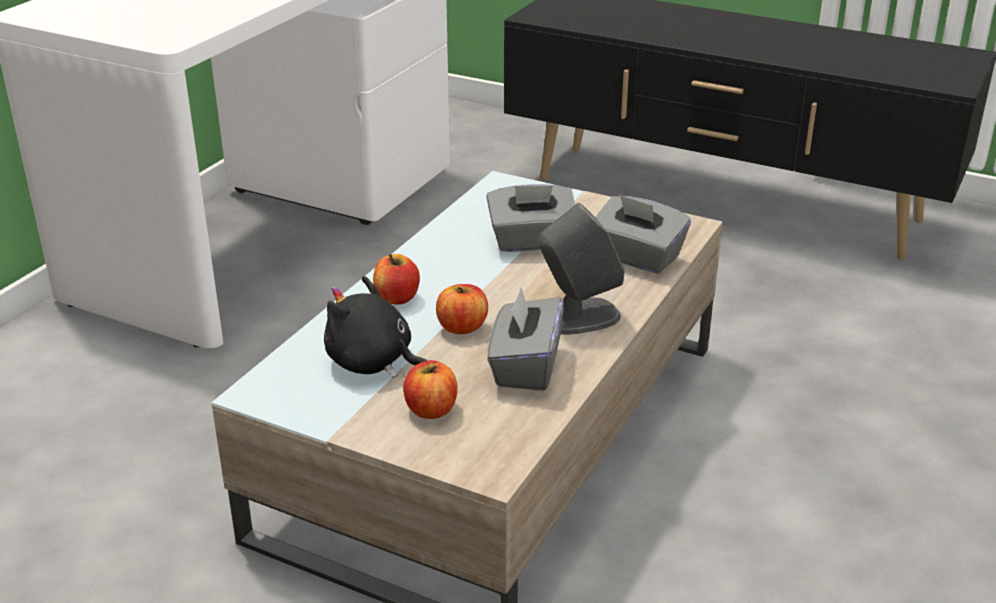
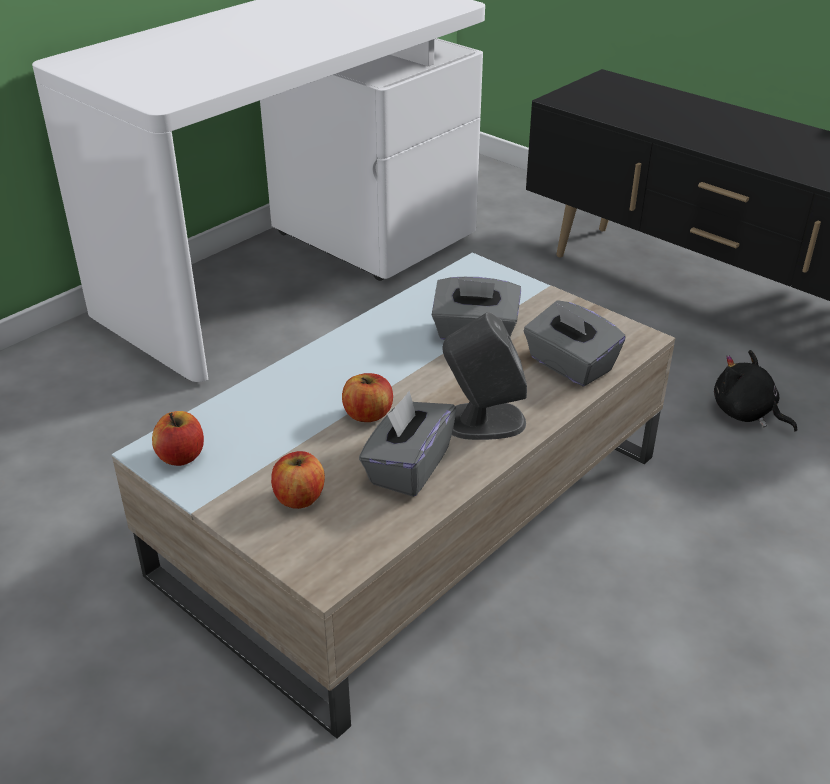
camera: 15 degrees right, 5 degrees up
black plush toy [324,276,428,378] -> black plush toy moved to [714,350,797,432]
apple [373,254,420,304] -> apple moved to [152,411,204,466]

